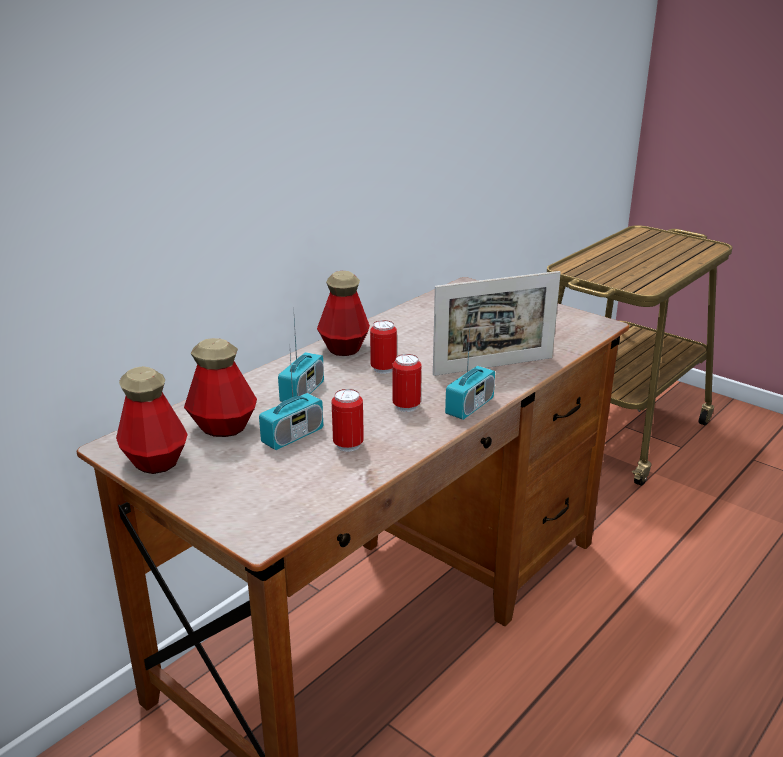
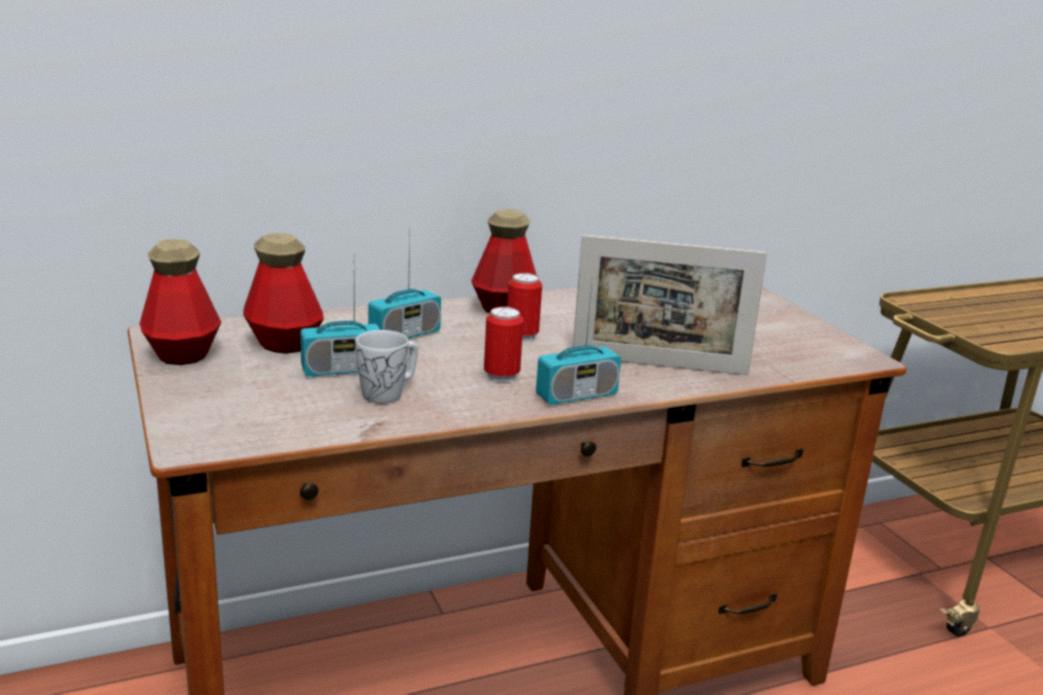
camera: 25 degrees right, 5 degrees down
can [332,389,364,452] -> white mug [356,330,418,404]

